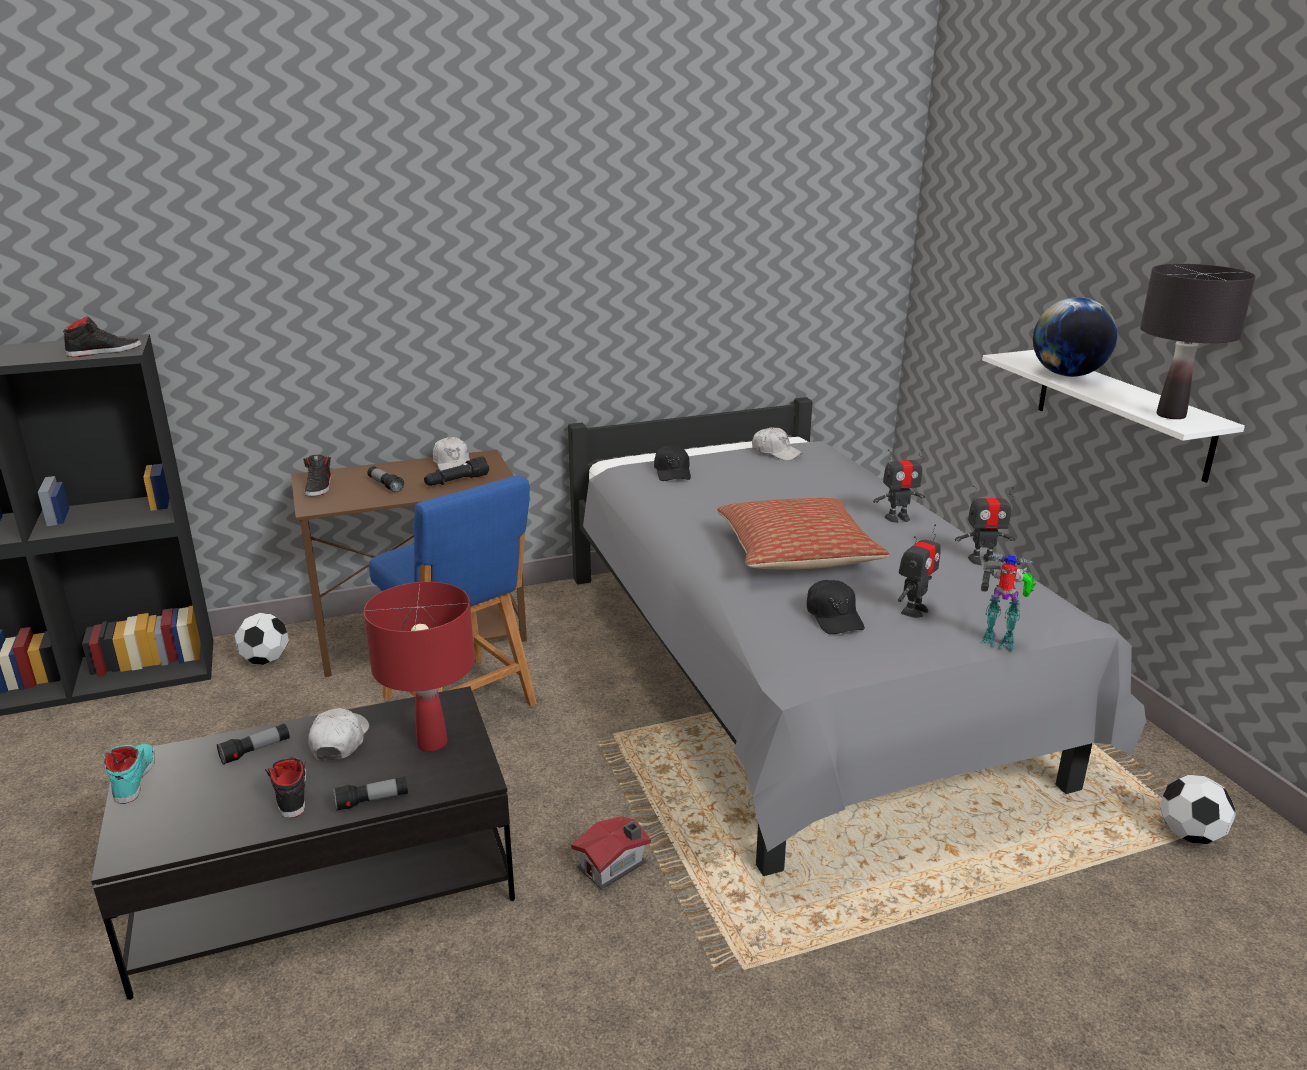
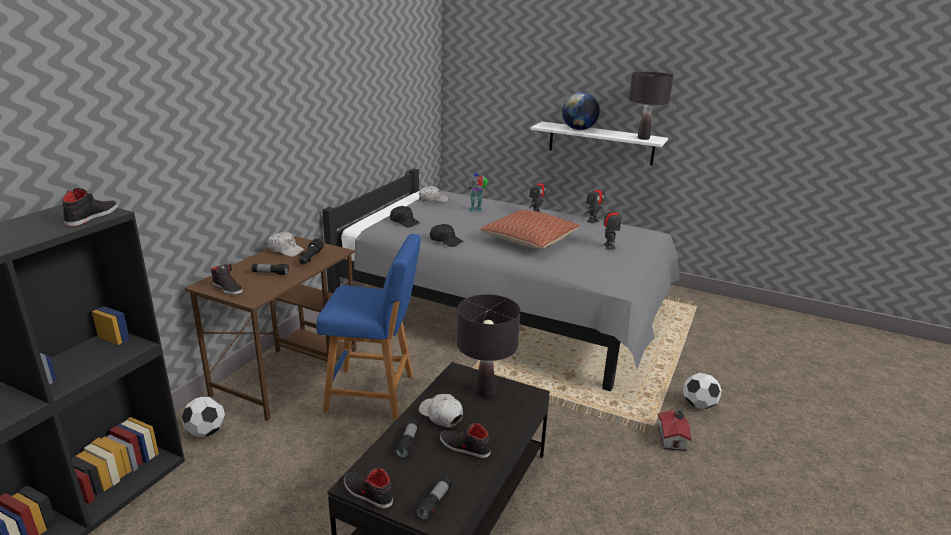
camera: 45 degrees left, 0 degrees up
turquoise shoe [102,744,155,804] -> black shoe [344,466,393,509]
flashlight [333,776,408,812] -> flashlight moved to [415,476,452,521]
red table lamp [364,582,475,752] -> black table lamp [457,294,521,397]
toy house [571,816,651,890] -> toy house moved to [658,410,692,451]
black cap [807,580,865,634] -> black cap moved to [430,224,464,247]
toy robot [980,553,1036,650] -> toy robot moved to [468,173,488,212]
football [1160,775,1236,844] -> football moved to [683,373,722,409]

